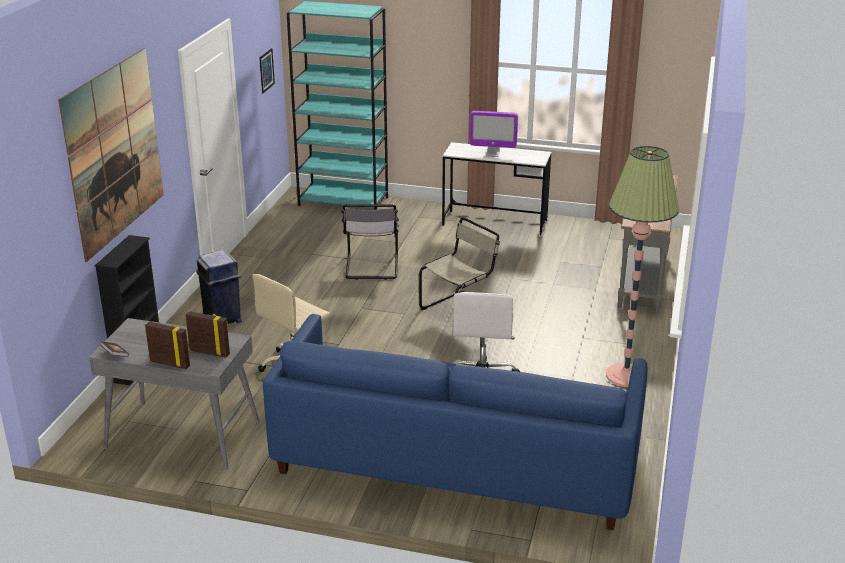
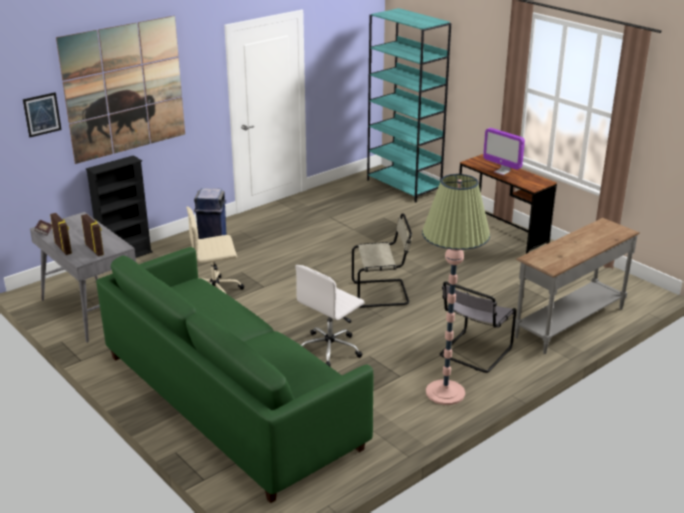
camera: 35 degrees right, 0 degrees up
picture [259,48,275,94] -> picture moved to [23,92,62,138]
blue sofa [263,314,648,530] -> green sofa [96,247,373,503]
grey chair [341,204,399,279] -> grey chair moved to [440,282,516,373]
white desk [442,142,551,237] -> brown desk [459,154,557,254]

